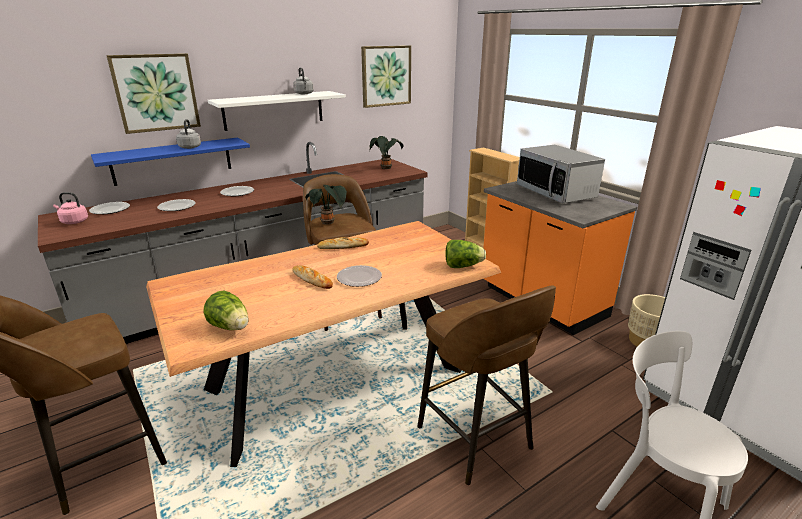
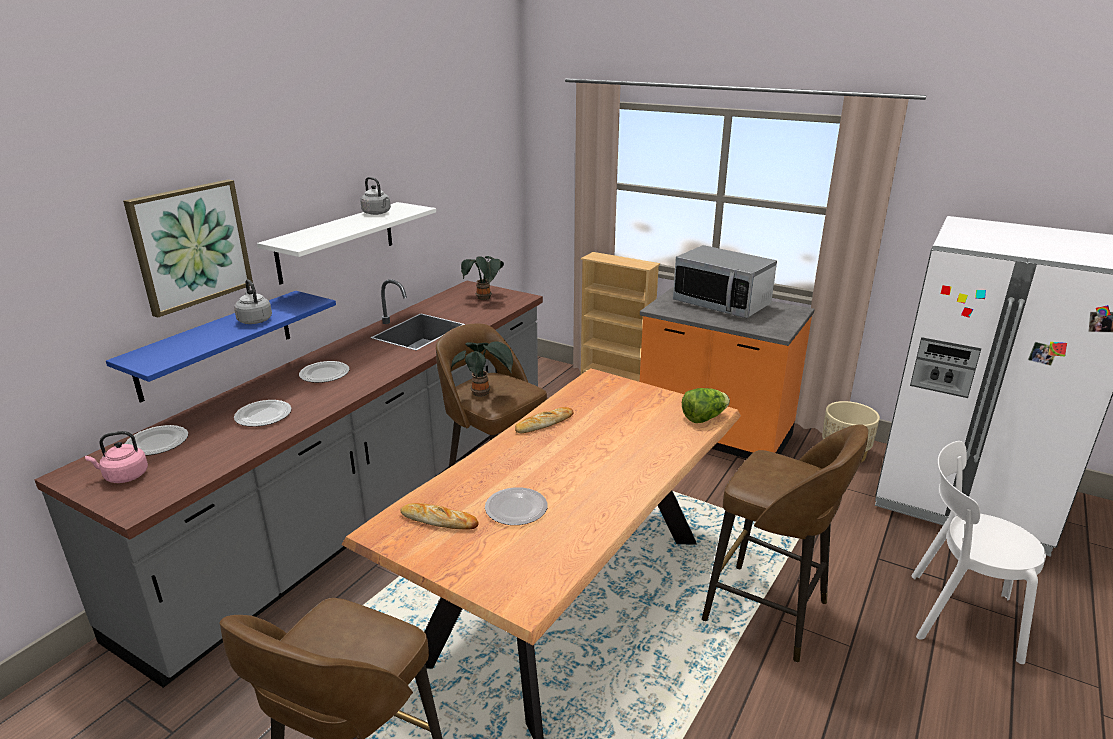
camera: 25 degrees left, 0 degrees up
lettuce [203,291,249,330] -> none
bread [292,265,333,289] -> bread moved to [400,503,479,530]
plate [337,265,382,287] -> plate moved to [485,487,548,525]
picture [361,45,411,108] -> none

